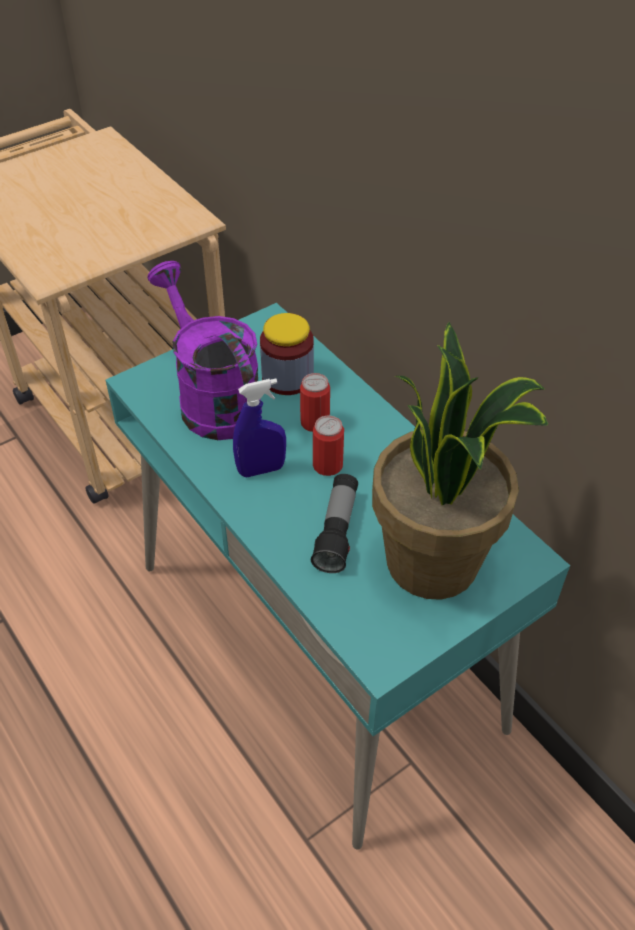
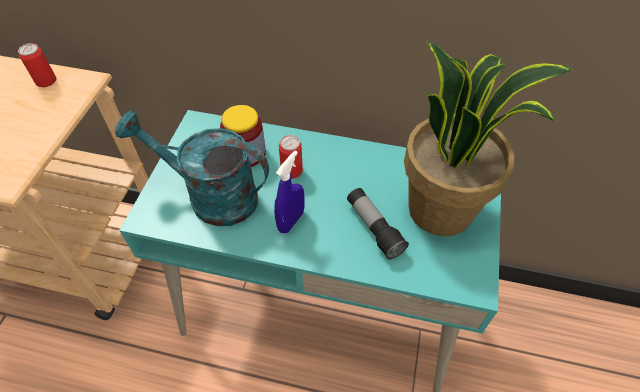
camera: 40 degrees left, 5 degrees up
purple watering can [147,261,262,440] -> turquoise watering can [115,111,269,226]
can [313,416,344,476] -> can moved to [18,43,56,87]

